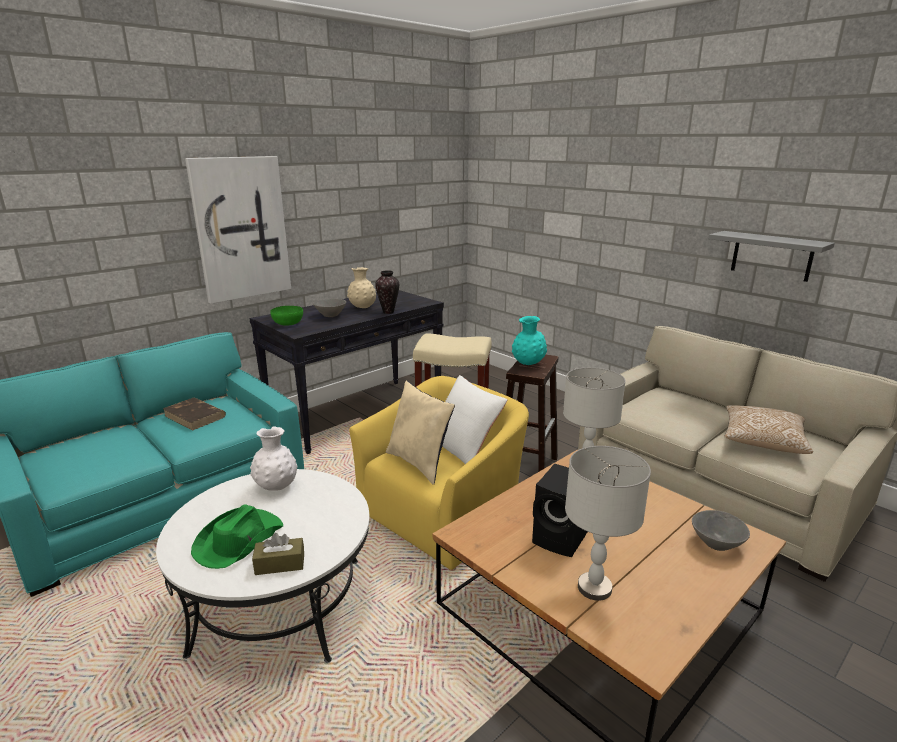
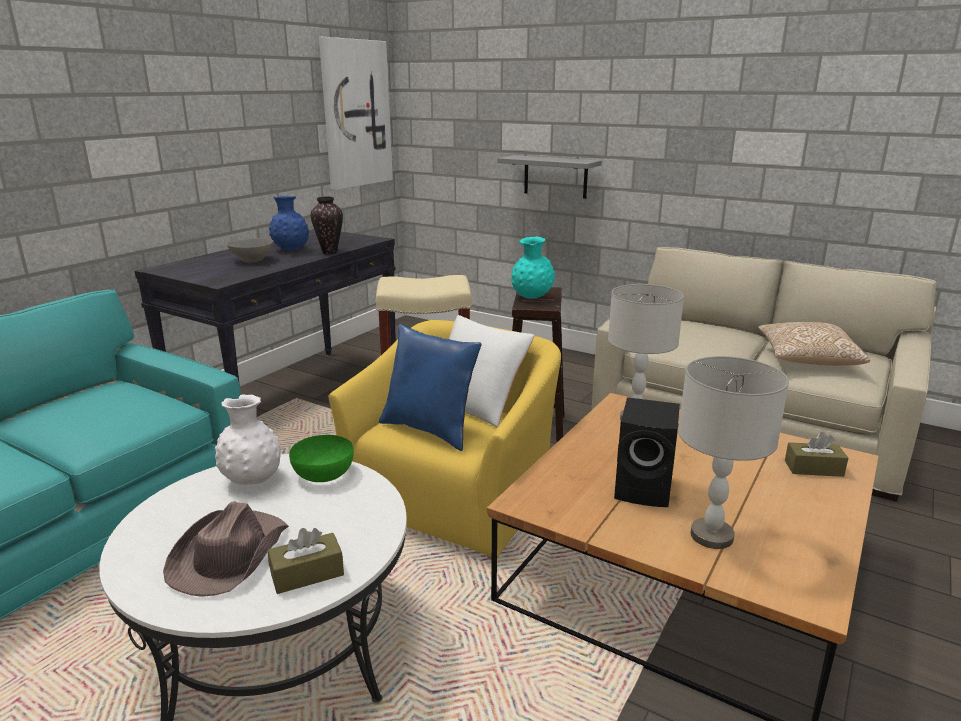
camera: 15 degrees left, 0 degrees up
brown book [163,398,226,431] -> none
picture [185,156,291,304] -> picture moved to [319,37,393,190]
green hat [191,504,283,569] -> brown hat [163,501,289,597]
green bowl [270,306,303,326] -> green bowl moved to [289,435,354,482]
beige vase [347,267,376,308] -> blue vase [269,196,309,250]
beige pillow [386,381,455,485] -> blue pillow [379,324,481,451]
grey bowl [692,510,750,551] -> brown tissue box [785,432,848,477]
grey shelf [708,231,835,282] -> grey shelf moved to [497,155,602,199]

